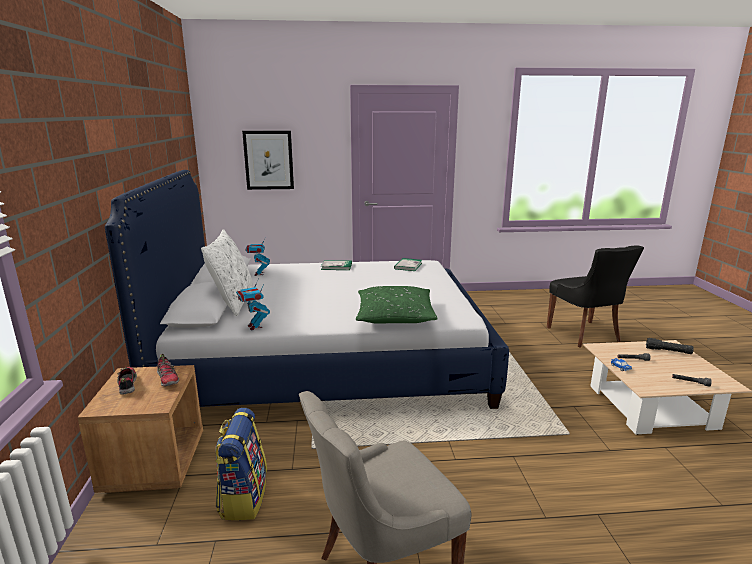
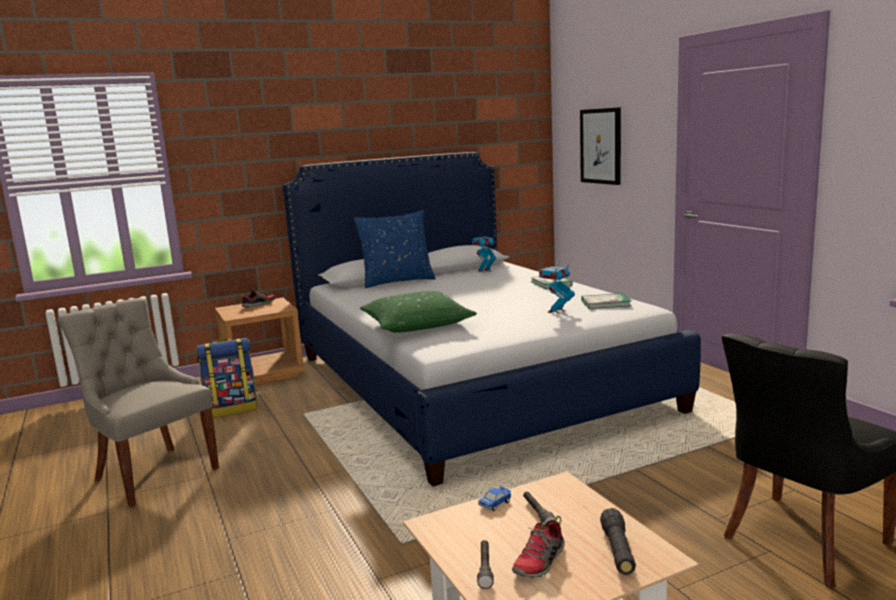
camera: 70 degrees right, 5 degrees down
shoe [157,354,179,386] -> shoe moved to [512,516,565,578]
white pillow [201,229,253,316] -> blue pillow [354,210,436,288]
toy robot [236,278,270,330] -> toy robot moved to [539,259,575,314]

